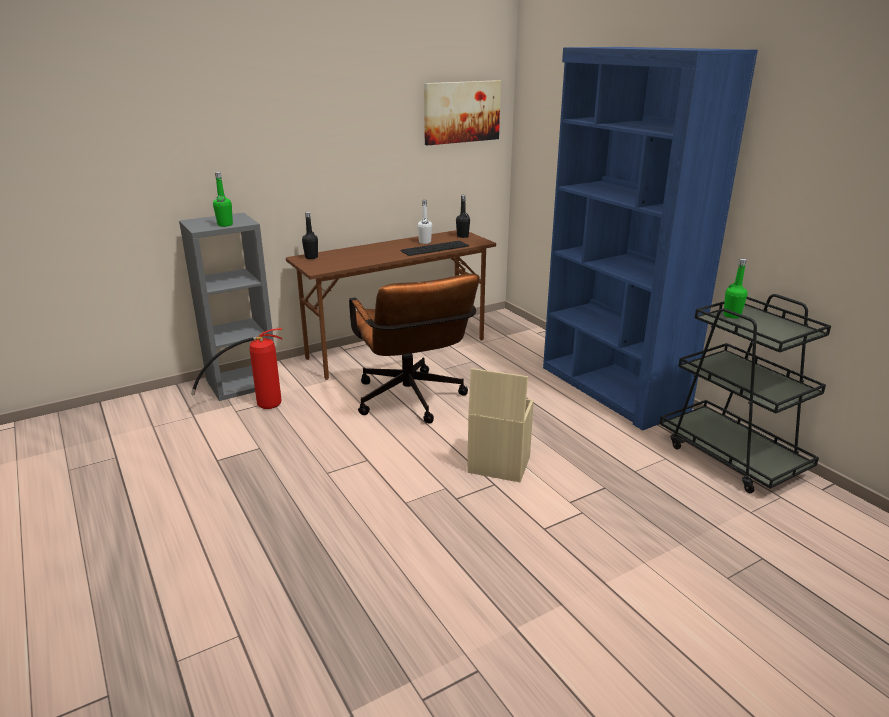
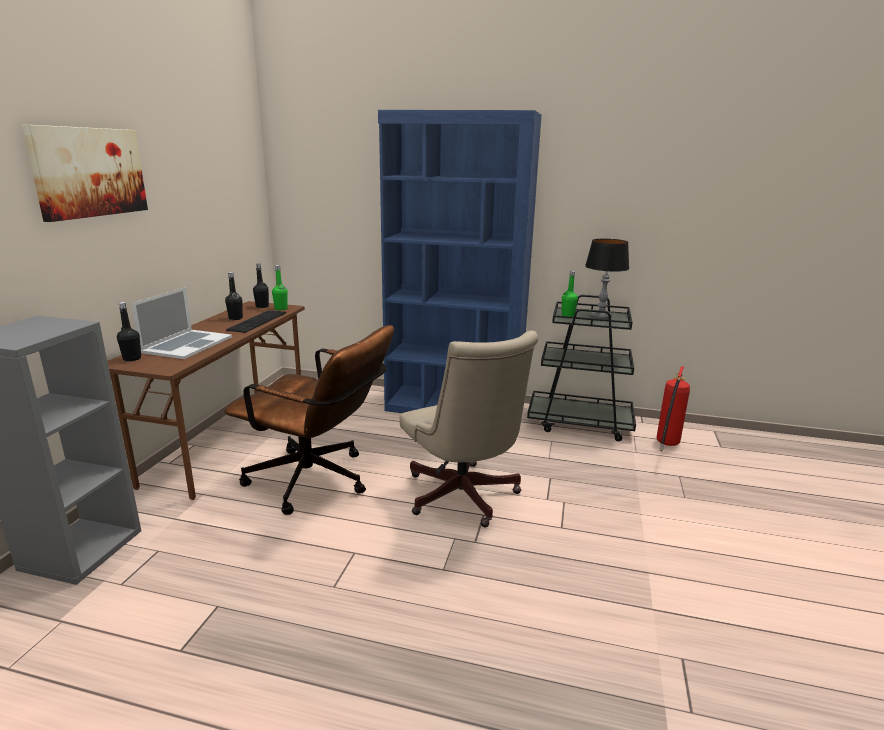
camera: 45 degrees left, 5 degrees down
fire extinguisher [191,328,283,409] -> fire extinguisher moved to [657,366,690,451]
green bottle [213,172,233,227] -> green bottle moved to [272,265,288,310]
white bottle [418,200,432,244] -> black bottle [225,272,243,320]
picture [424,80,501,145] -> picture moved to [22,125,148,222]
beige storage box [467,368,534,482] -> beige office chair [399,330,538,527]
none -> laptop [131,287,232,359]
none -> table lamp [585,239,629,320]

